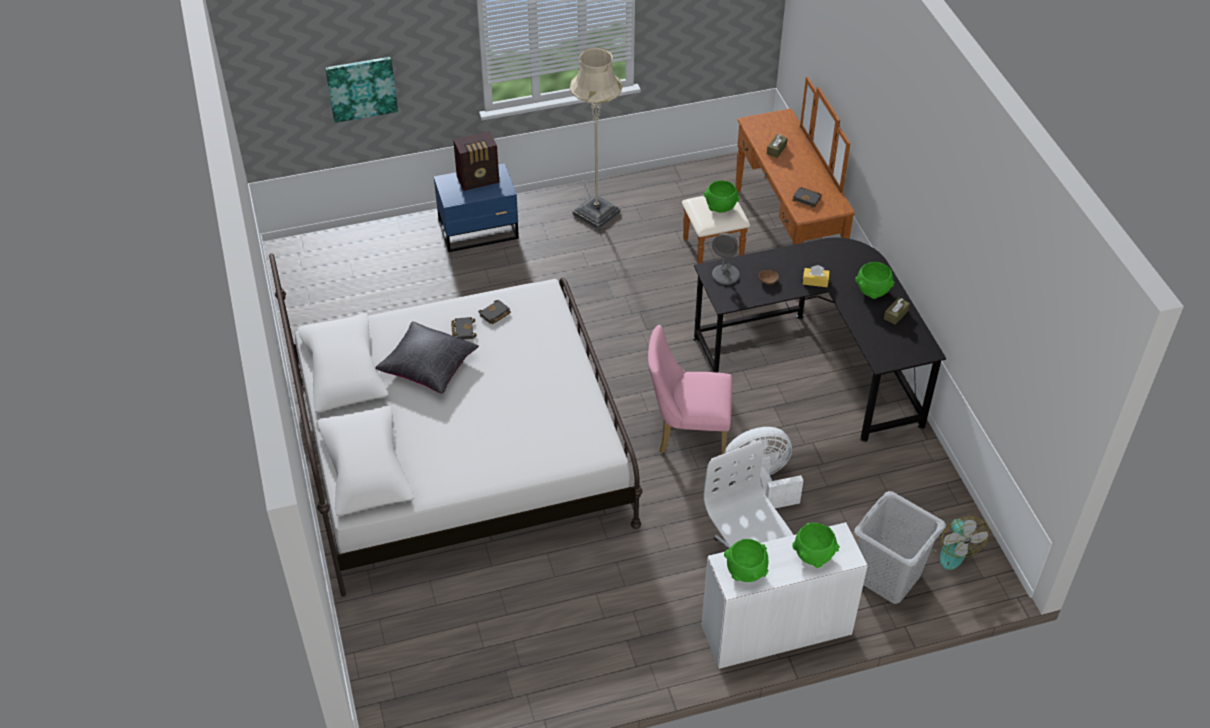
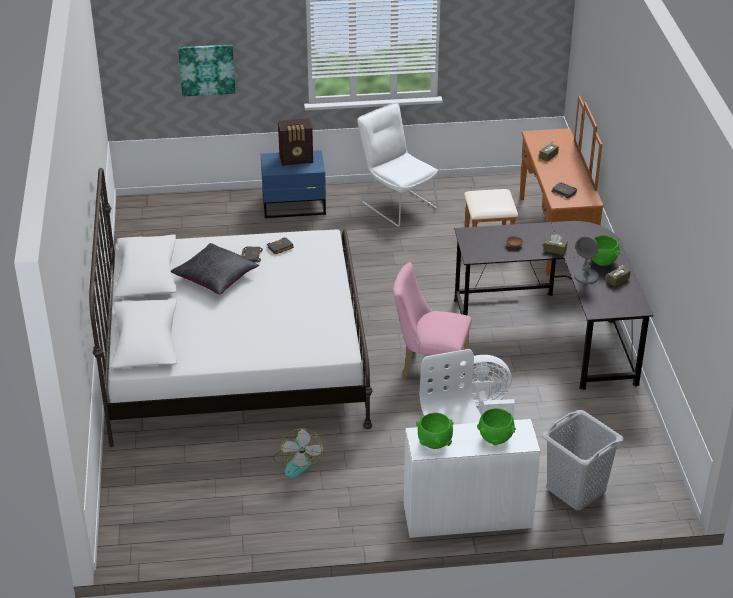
camera: 10 degrees right, 10 degrees down
beige floor lamp [570,47,622,230] -> white chair [357,103,438,227]
green bowl [704,180,740,213] -> none
grey table lamp [712,233,740,285] -> grey table lamp moved to [574,236,599,284]
yellow tissue box [803,265,830,287] -> brown tissue box [543,234,567,255]
fan [930,516,989,570] -> fan moved to [273,429,324,478]

